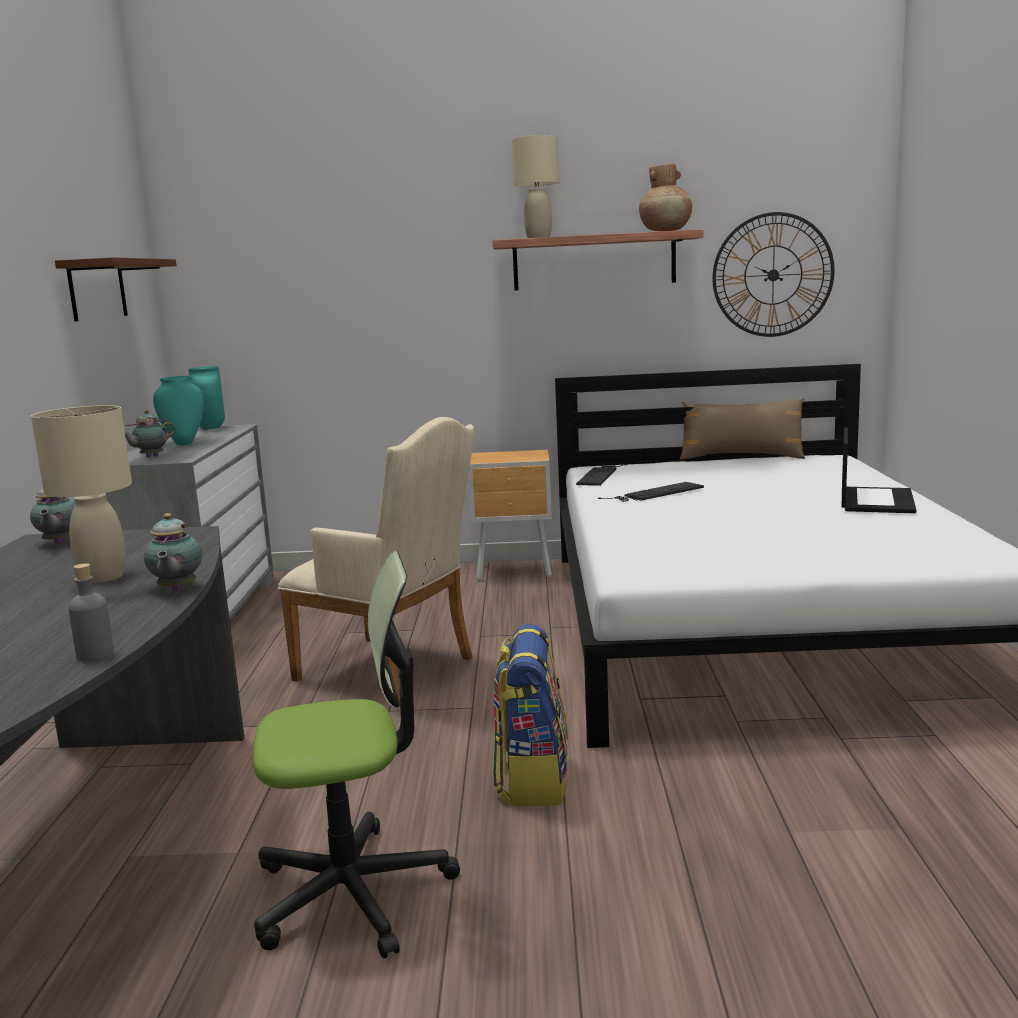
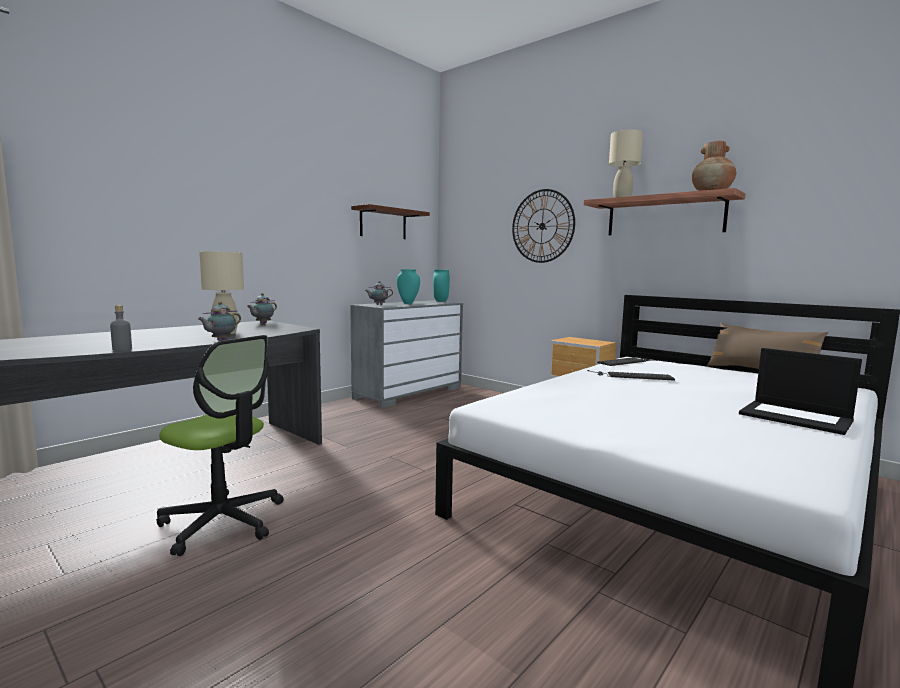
camera: 40 degrees right, 5 degrees down
beige armchair [278,417,474,706] -> none
backpack [492,624,568,806] -> none
wall clock [712,212,835,337] -> wall clock moved to [512,189,575,263]
laptop [842,427,916,513] -> laptop turned 75 degrees clockwise [739,348,862,435]

